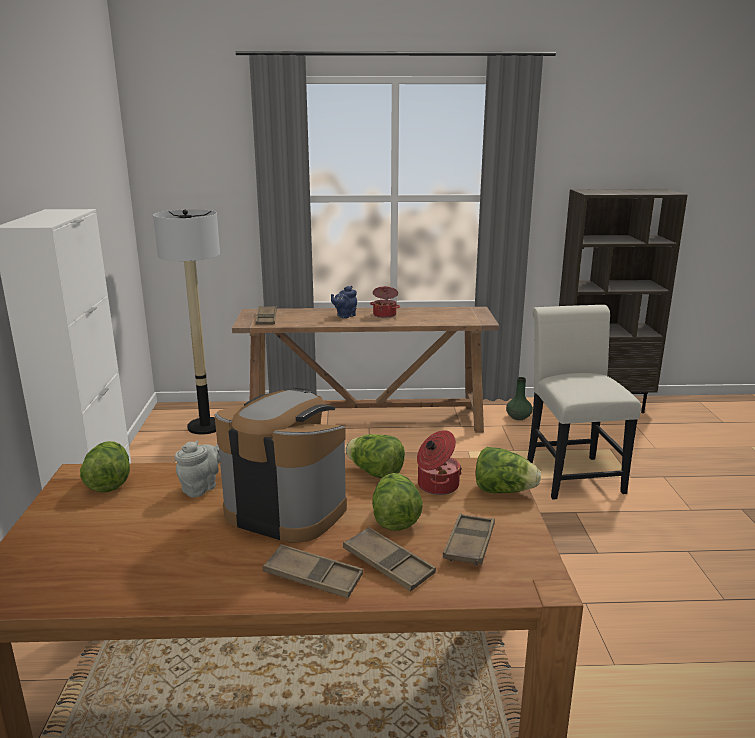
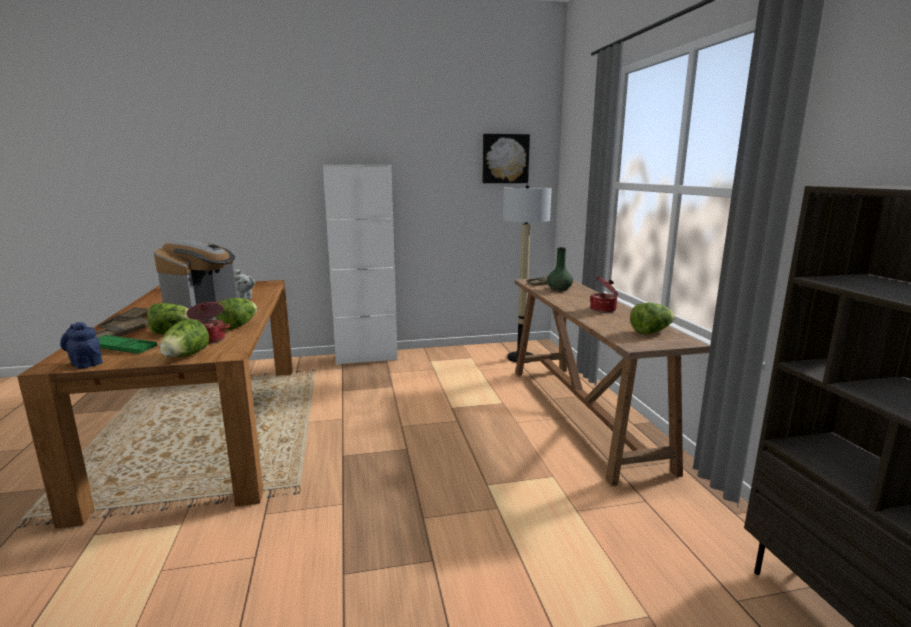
camera: 80 degrees right, 5 degrees down
lettuce [80,441,130,492] -> lettuce moved to [630,303,675,334]
blue teapot [331,286,357,318] -> blue teapot moved to [60,322,103,369]
brown tray [443,514,495,566] -> green tray [98,335,157,354]
green vase [506,377,533,420] -> green vase moved to [547,247,573,291]
white chair [527,305,641,500] -> none
none -> picture [482,134,530,183]

